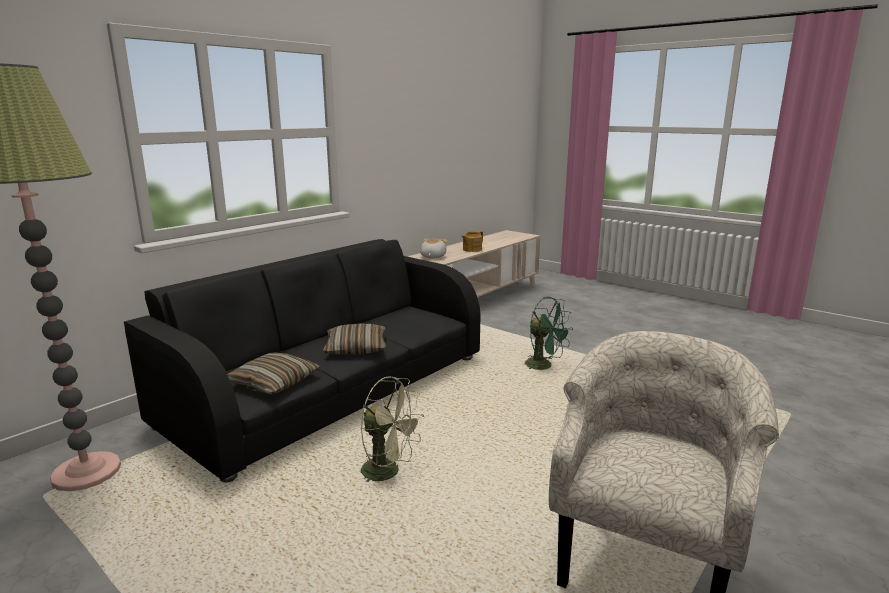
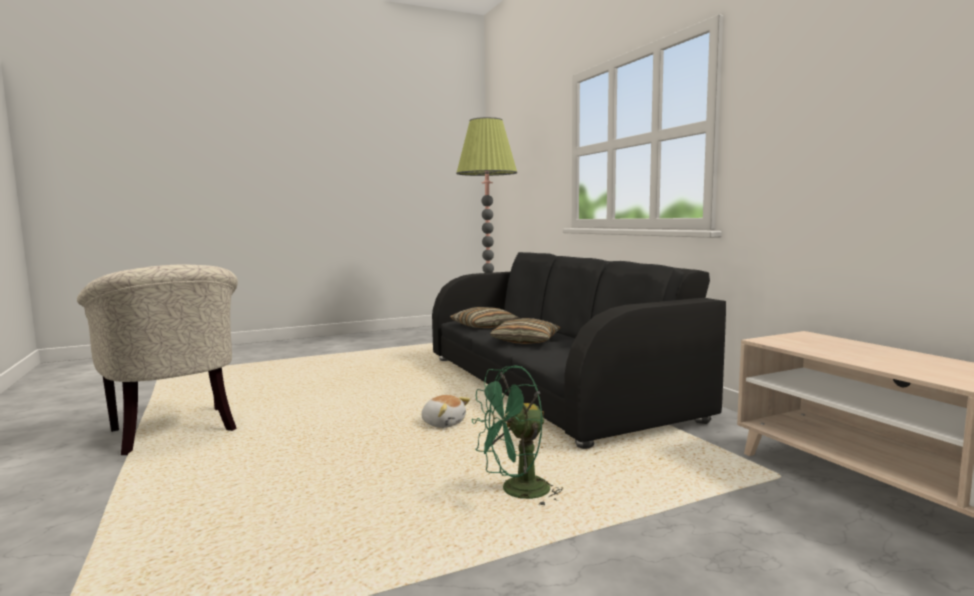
camera: 115 degrees right, 10 degrees down
green fan [361,376,424,483] -> none
plush toy [420,239,448,259] -> plush toy moved to [421,395,470,428]
teapot [462,231,483,252] -> none

